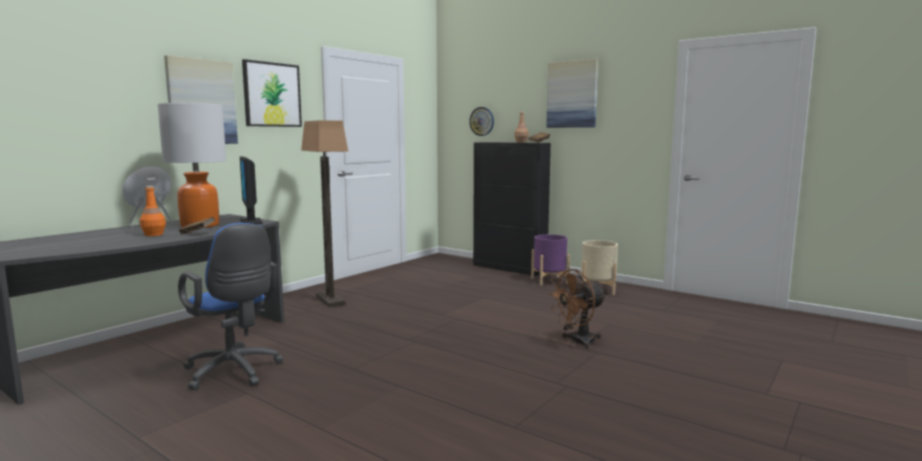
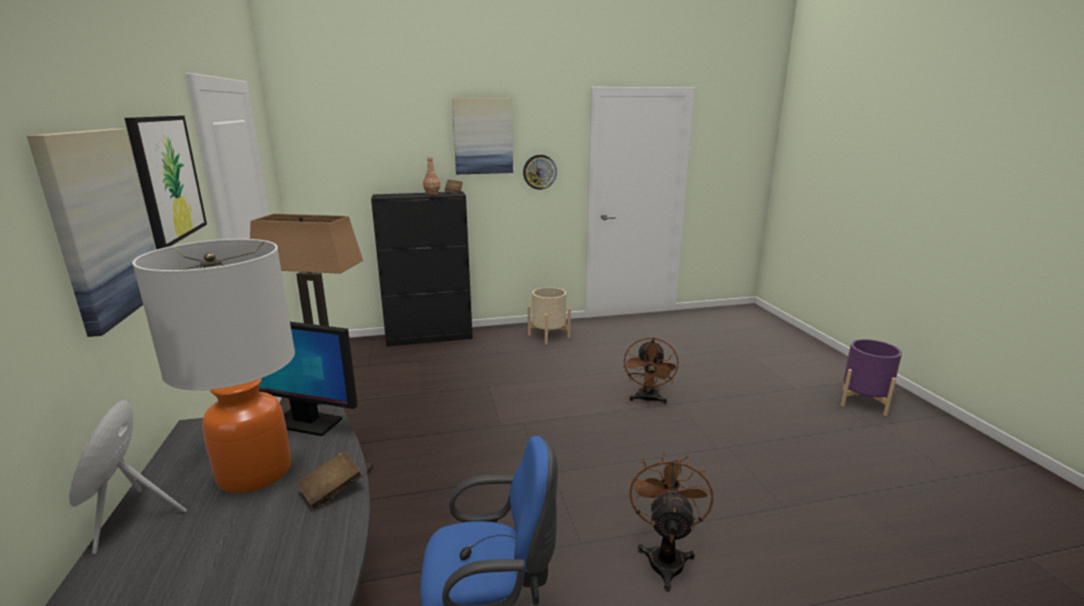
camera: 50 degrees left, 10 degrees up
orange bottle [140,186,166,236] -> none
wall clock [469,107,494,136] -> wall clock moved to [523,155,557,190]
purple planter [531,234,570,285] -> purple planter moved to [841,339,902,416]
none -> brown fan [629,452,713,591]

